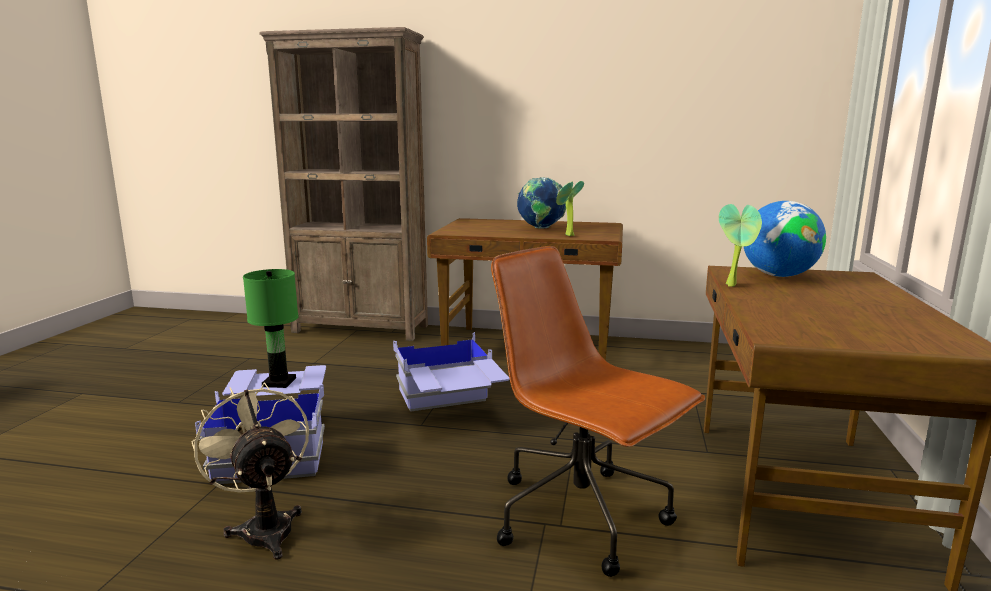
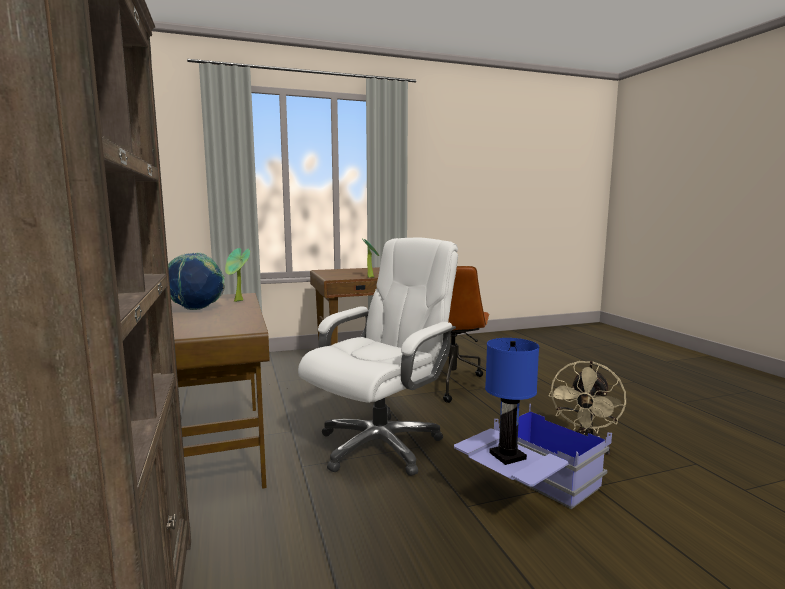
camera: 120 degrees left, 5 degrees down
green table lamp [243,269,298,388] -> blue table lamp [485,338,539,465]
blue storage box [393,332,510,412] -> white office chair [298,237,458,476]
globe [744,201,826,277] -> none

